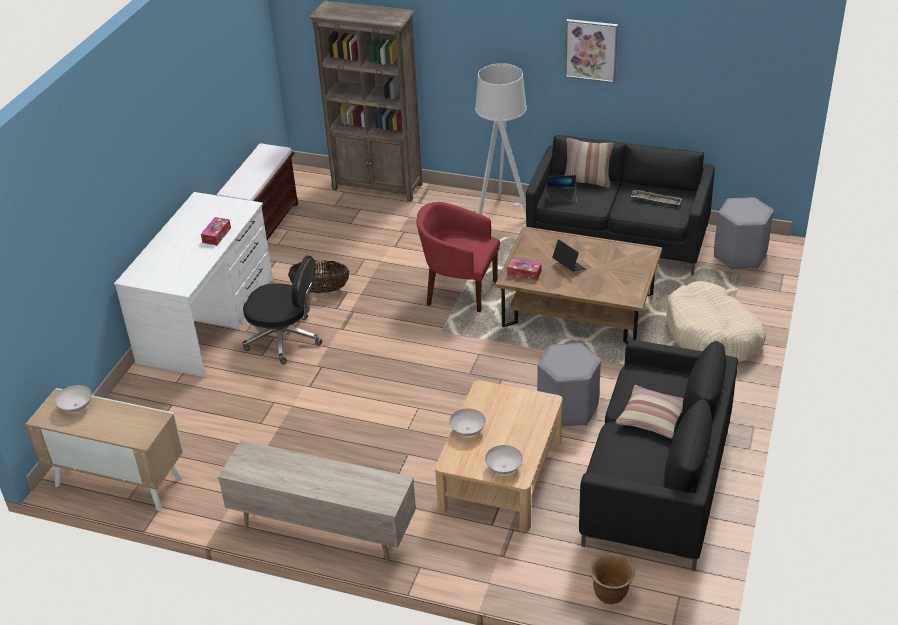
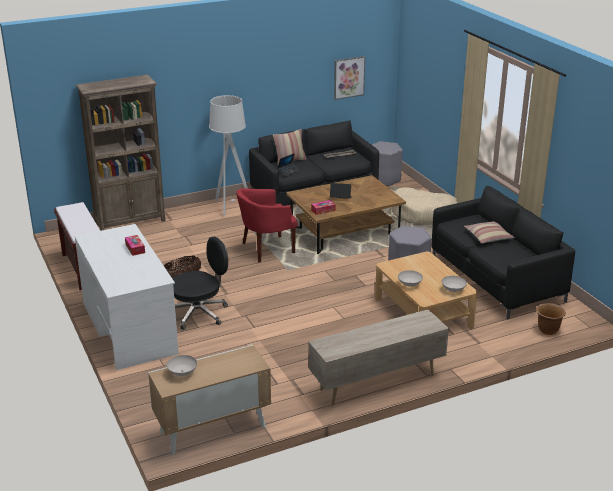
camera: 45 degrees left, 10 degrees down
picture [565,19,618,83] -> picture moved to [334,56,365,100]

